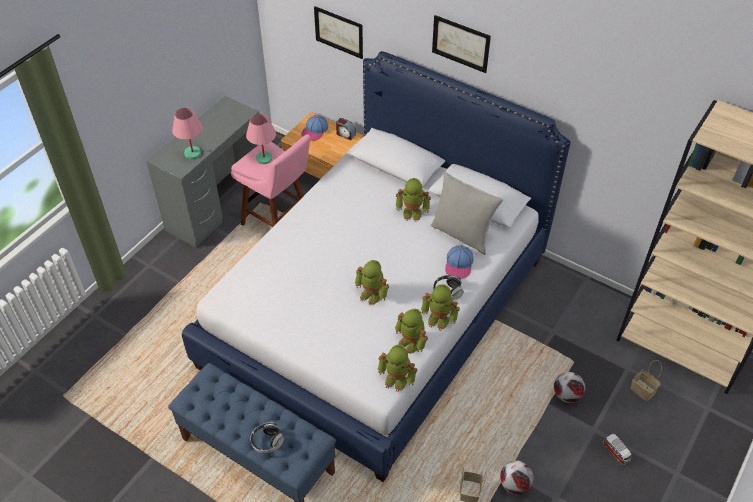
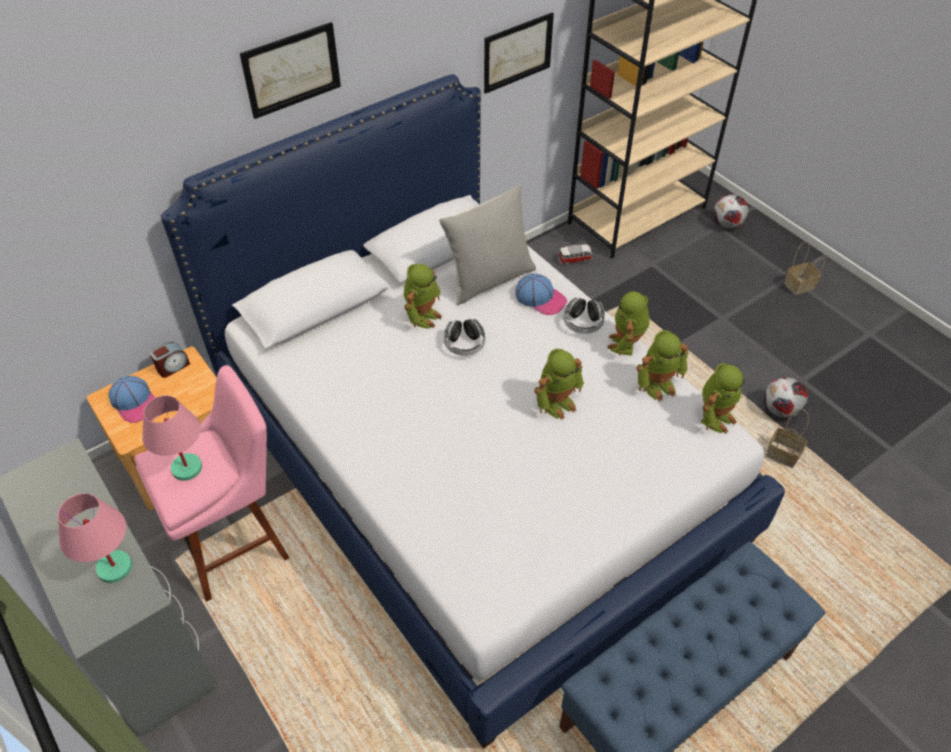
camera: 70 degrees left, 0 degrees up
headphones [251,422,284,453] -> headphones moved to [444,319,485,356]
picture [314,6,363,59] -> picture moved to [484,12,554,94]
toy robot [421,284,460,331] -> toy robot turned 150 degrees clockwise [607,292,650,356]
football [554,372,585,403] -> football moved to [713,194,749,229]
toy car [603,434,631,465] -> toy car moved to [558,244,593,265]
basket [630,360,662,401] -> basket moved to [784,241,825,295]

